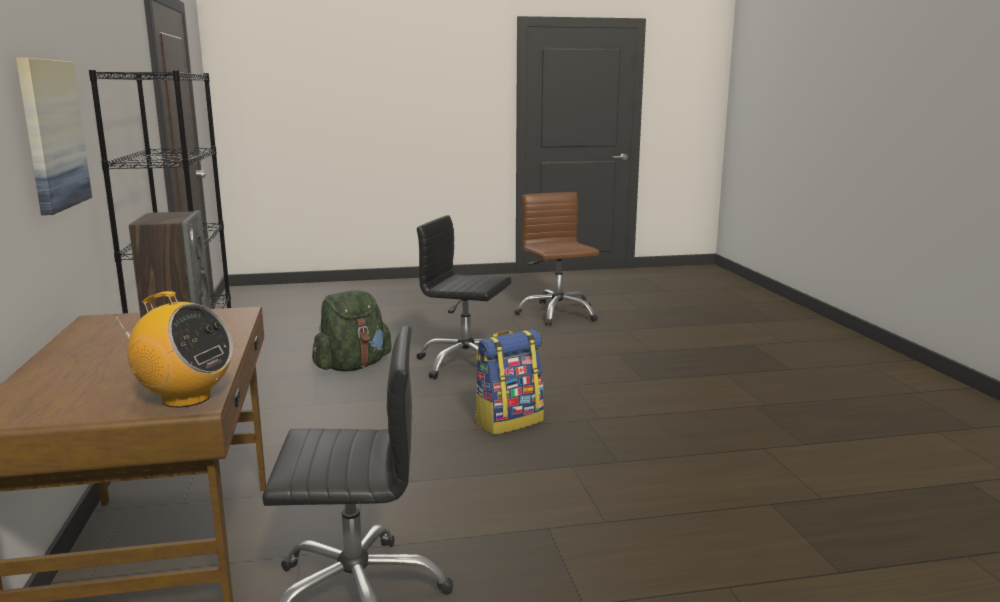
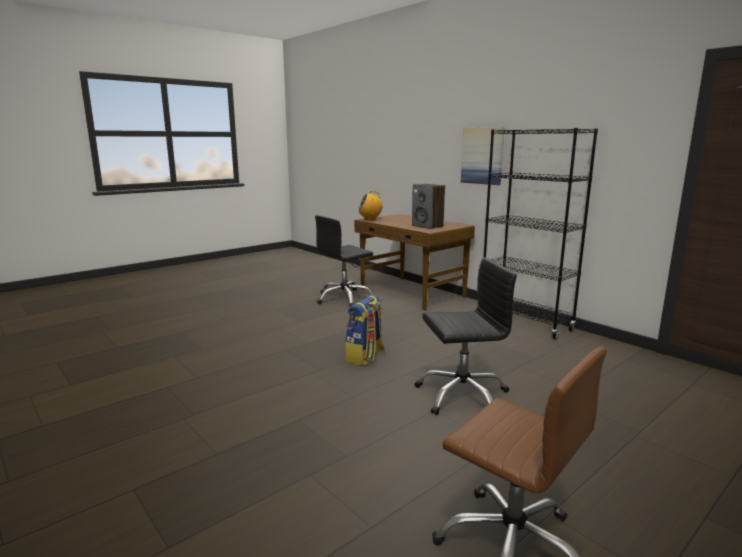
camera: 150 degrees right, 0 degrees up
green backpack [312,290,392,372] -> none

